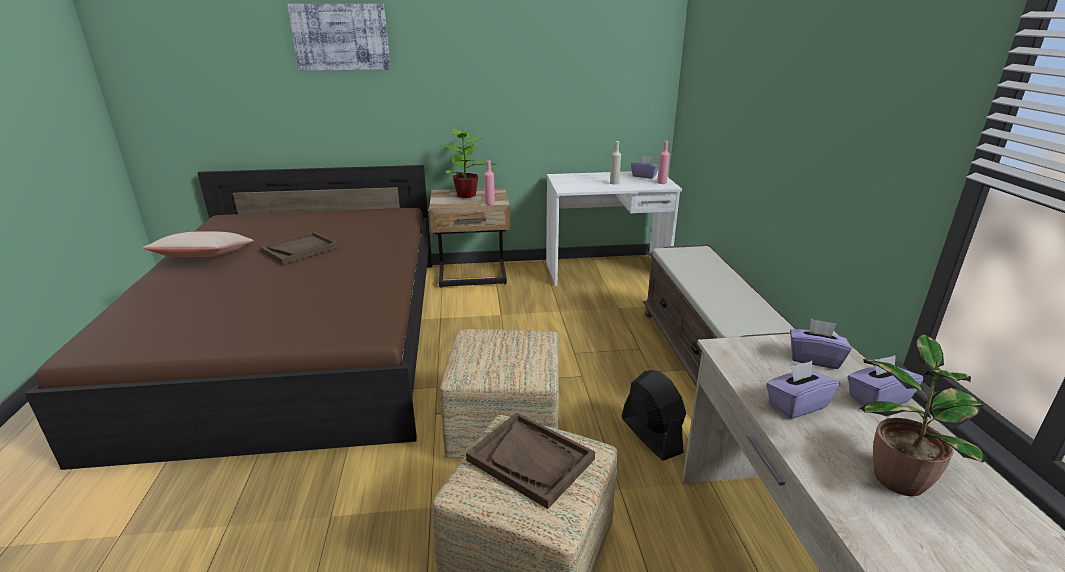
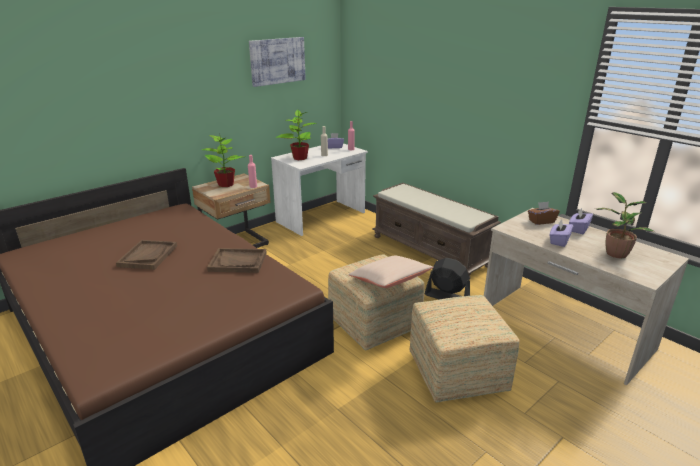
camera: 35 degrees left, 0 degrees up
beige pillow [143,232,254,257] -> beige pillow moved to [349,256,433,288]
picture [287,4,391,71] -> picture moved to [249,37,306,87]
brown tray [466,412,595,509] -> brown tray moved to [207,248,267,273]
purple tissue box [790,319,852,369] -> brown tissue box [528,201,560,225]
none -> potted plant [275,110,317,160]

